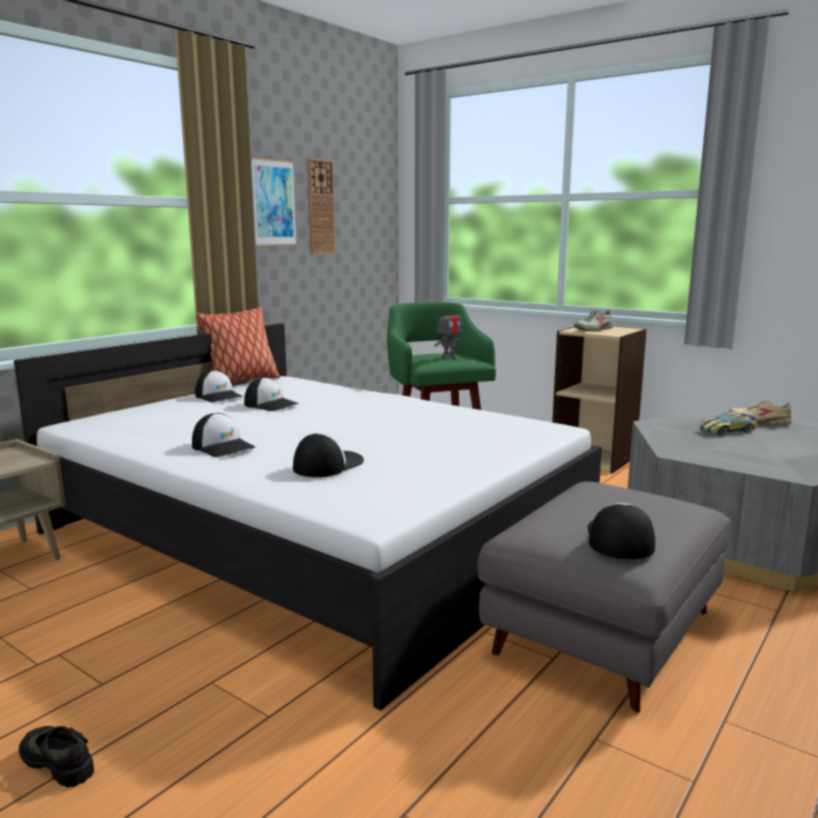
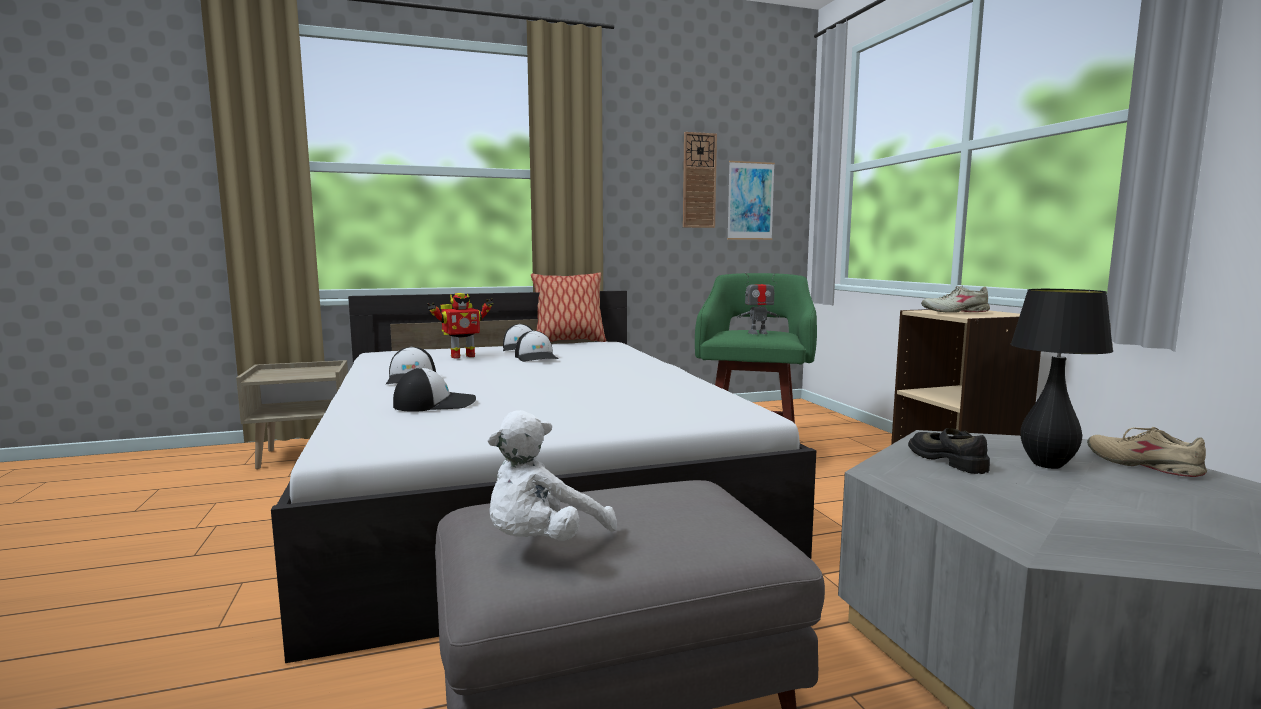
camera: 35 degrees right, 5 degrees down
black shoe [19,726,94,787] -> black shoe moved to [908,428,990,474]
picture [251,157,297,246] -> picture moved to [727,161,775,240]
cap [588,503,655,559] -> white plush toy [488,410,617,541]
toy car [699,413,758,436] -> black table lamp [1011,289,1113,469]
none -> toy robot [427,293,494,359]

